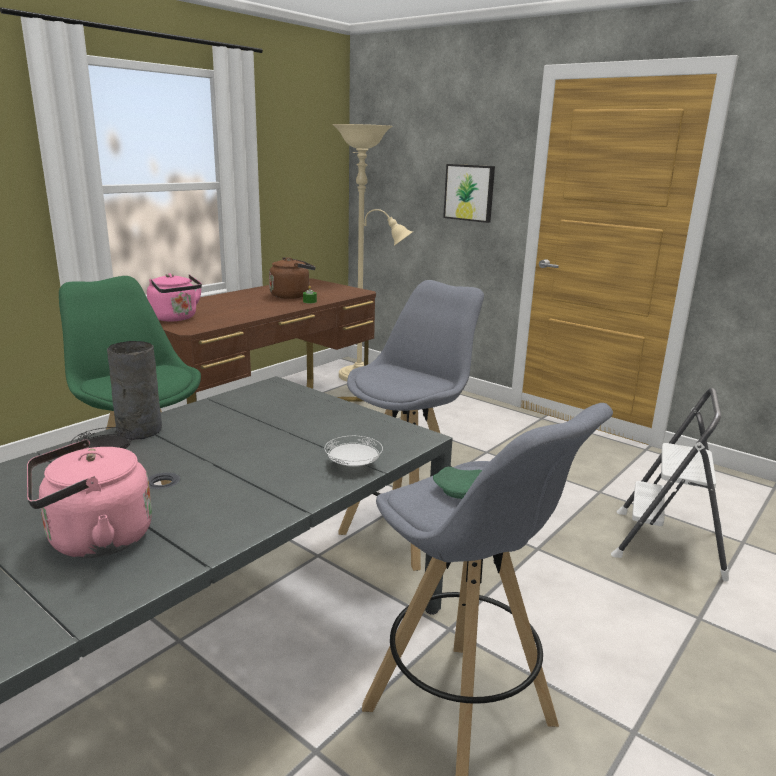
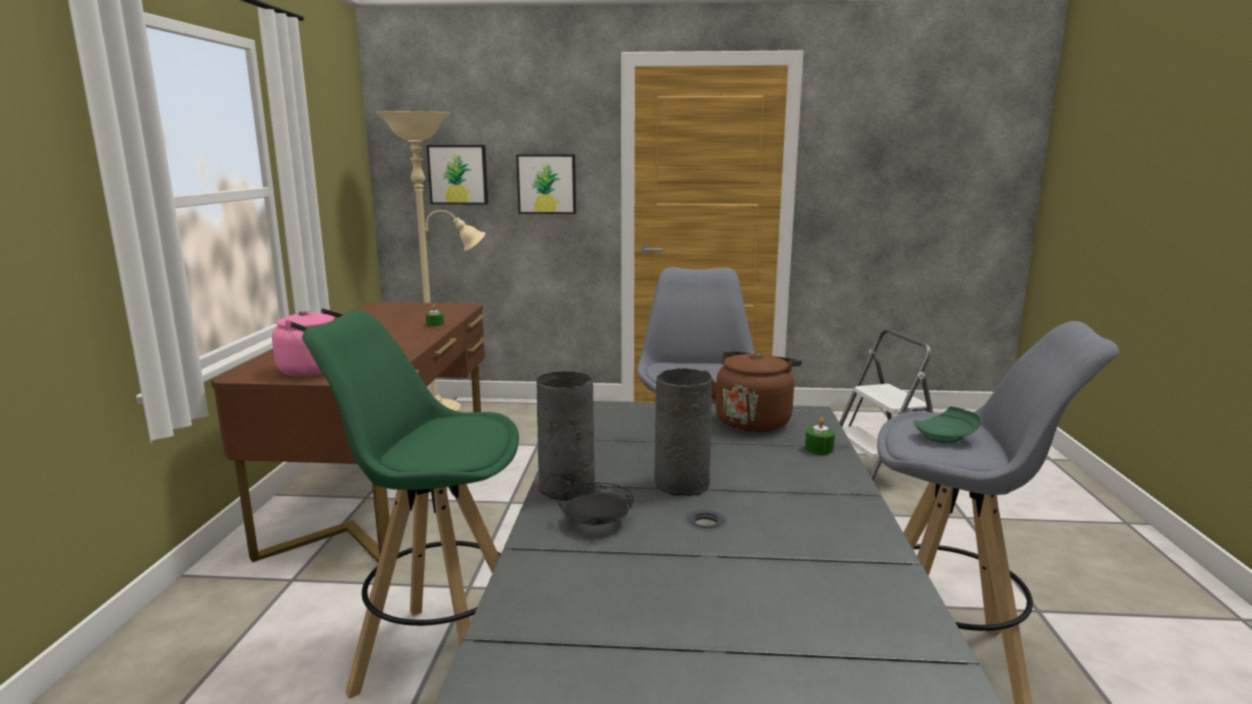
camera: 35 degrees left, 5 degrees down
pink kettle [27,440,152,558] -> none
brown kettle [269,257,316,299] -> brown kettle moved to [702,351,802,432]
white plate [325,436,383,467] -> green candle [805,417,835,455]
none -> picture [427,145,488,205]
none -> grey vase [654,368,712,496]

